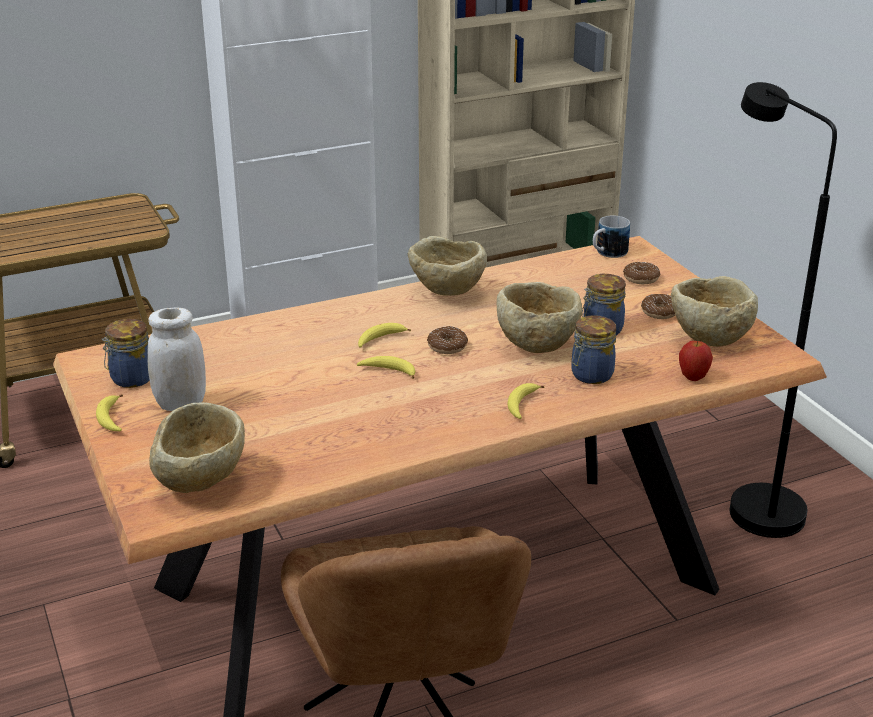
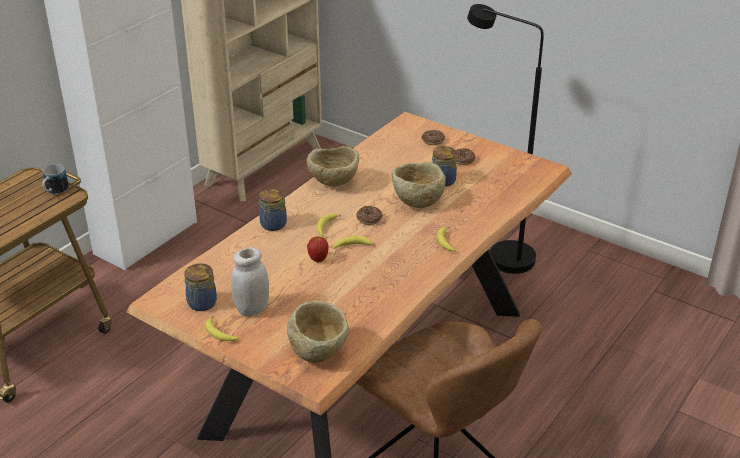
camera: 30 degrees left, 5 degrees up
jar [571,315,616,384] -> jar moved to [259,188,287,231]
mug [593,215,630,258] -> mug moved to [42,164,69,194]
beige bowl [671,276,758,347] -> none
apple [679,341,713,381] -> apple moved to [307,236,329,262]

